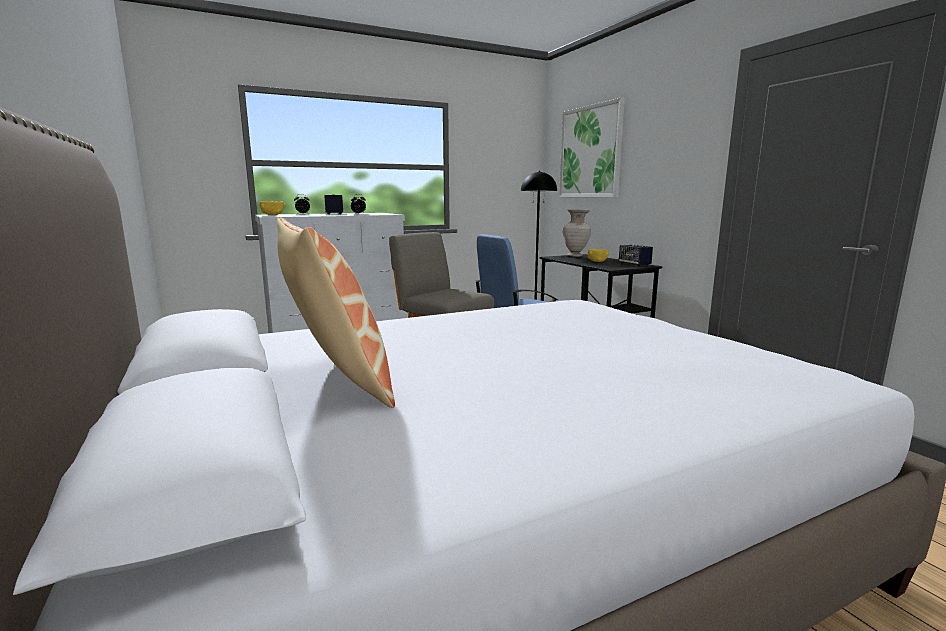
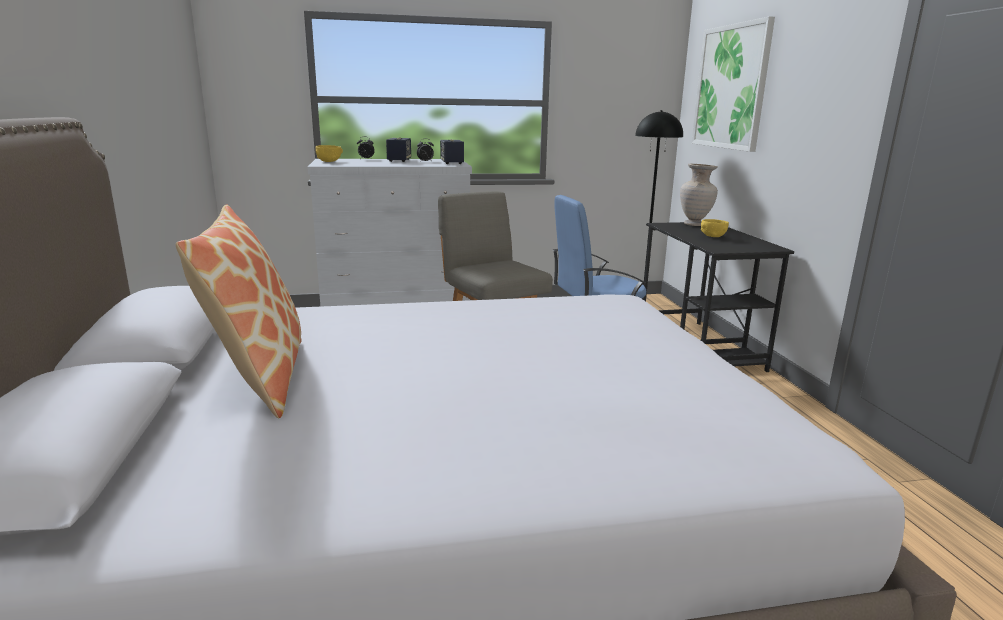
camera: 15 degrees right, 5 degrees up
speaker [619,244,653,266] -> speaker moved to [440,139,464,164]

